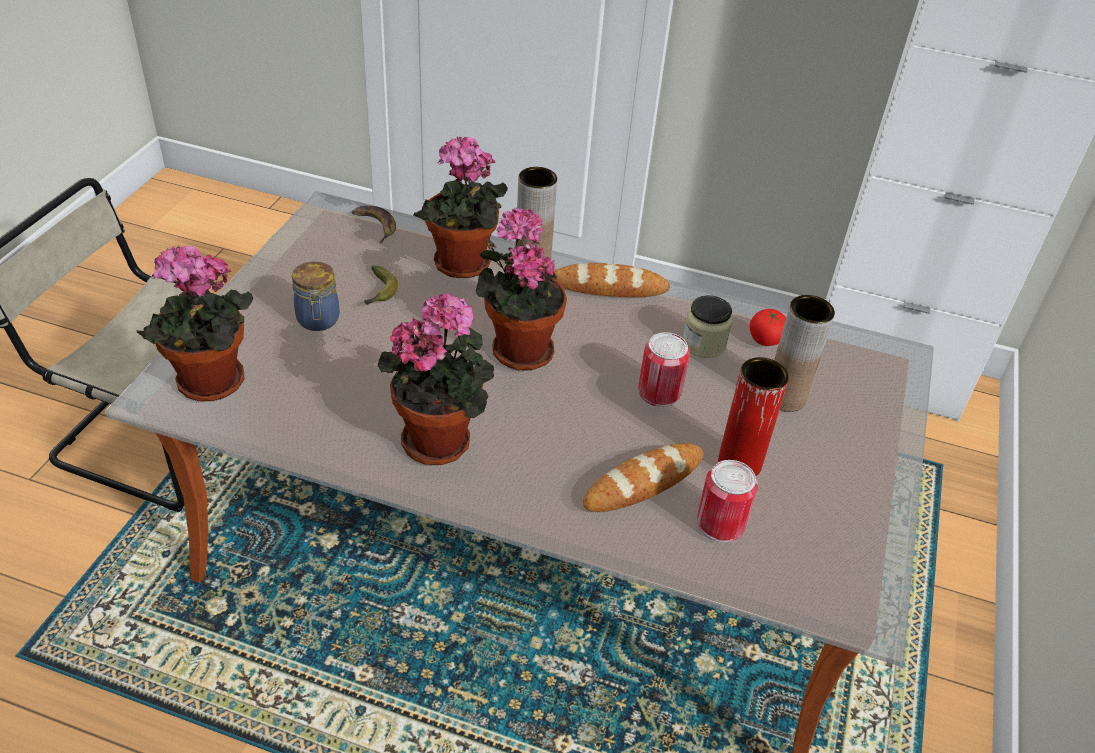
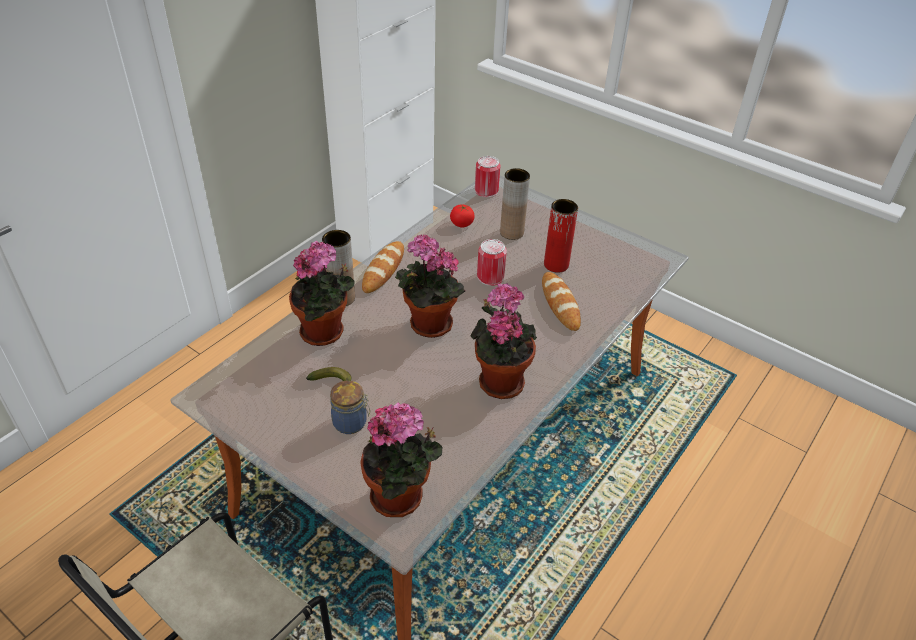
camera: 70 degrees left, 0 degrees up
banana [351,206,396,244] -> none
jar [683,295,733,358] -> none
can [697,460,758,542] -> can moved to [475,156,501,198]

